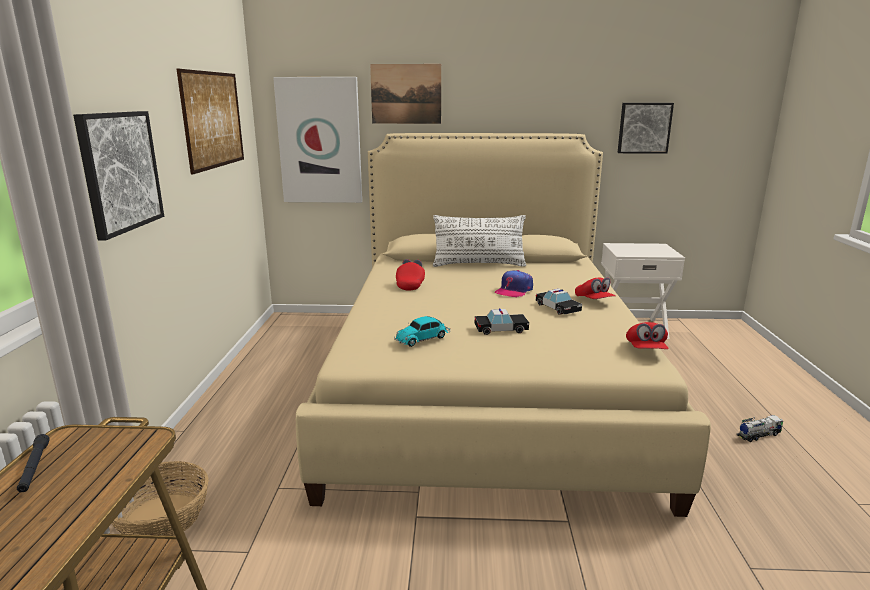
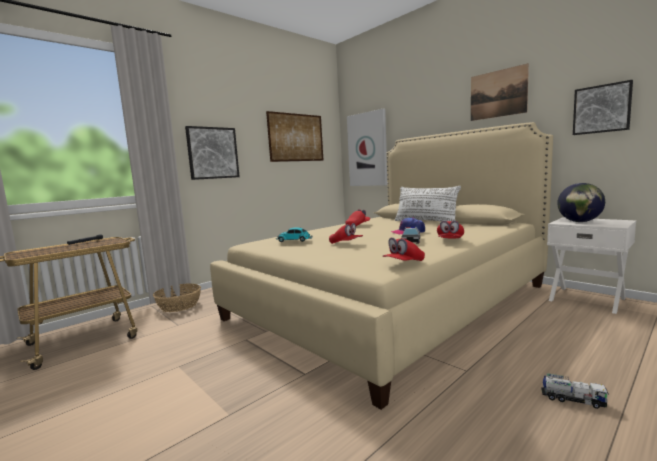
camera: 45 degrees right, 10 degrees down
picture [370,64,441,124] -> picture moved to [471,63,529,121]
toy car [475,308,529,335] -> red cap [329,223,363,244]
none -> globe [557,183,605,222]

